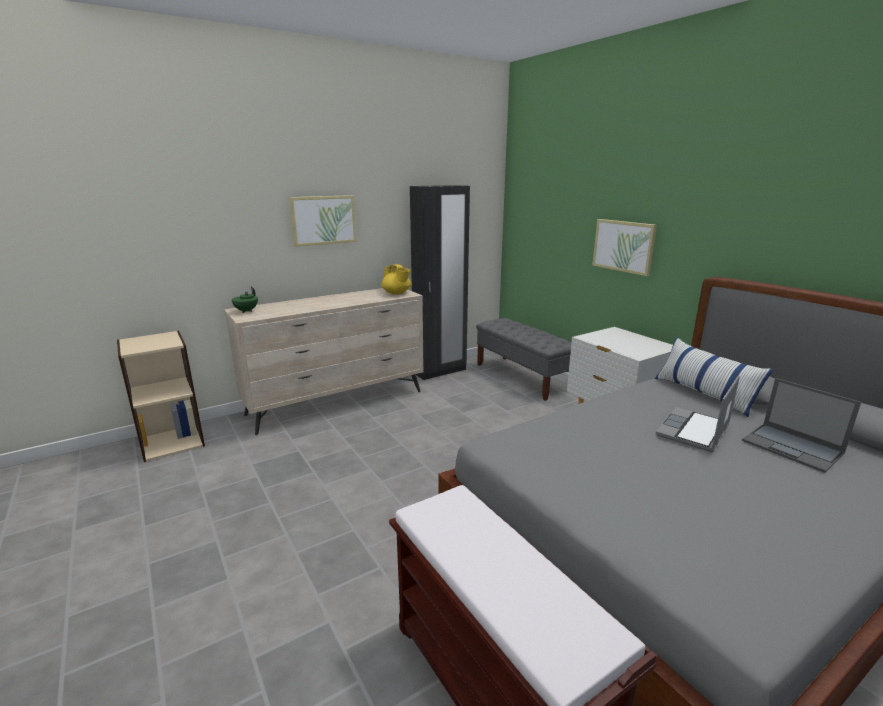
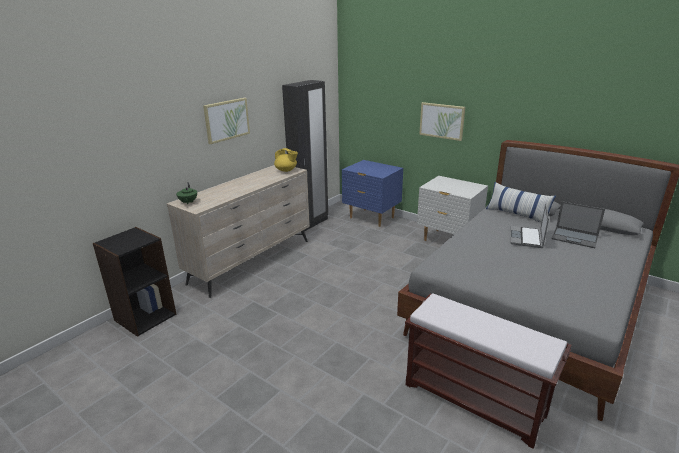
camera: 20 degrees left, 5 degrees up
beige bookcase [117,331,205,462] -> black bookcase [93,227,176,337]
grey bench [476,318,572,401] -> blue nightstand [342,160,403,227]

